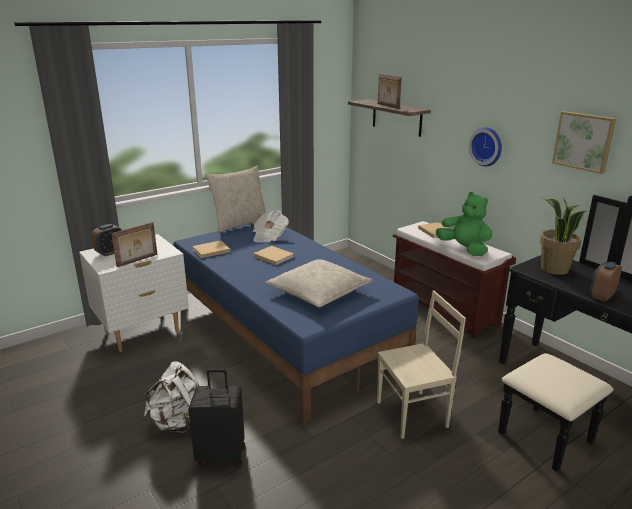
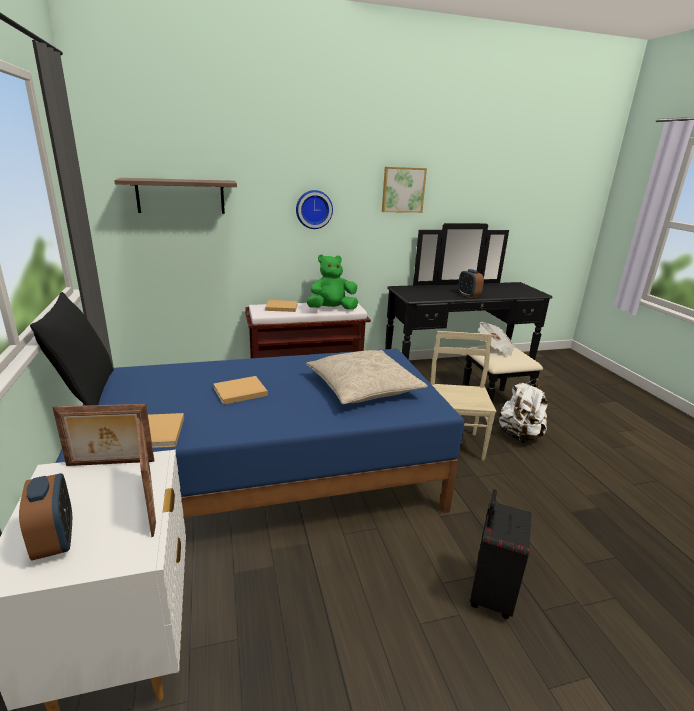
camera: 70 degrees left, 0 degrees up
white backpack [144,361,199,434] -> white backpack moved to [498,379,548,443]
beige pillow [206,166,267,233] -> black pillow [30,292,114,406]
newspaper [253,210,289,243] -> newspaper moved to [479,322,515,356]
picture frame [377,74,402,109] -> picture frame moved to [53,404,154,466]
potted plant [540,198,586,275] -> none

